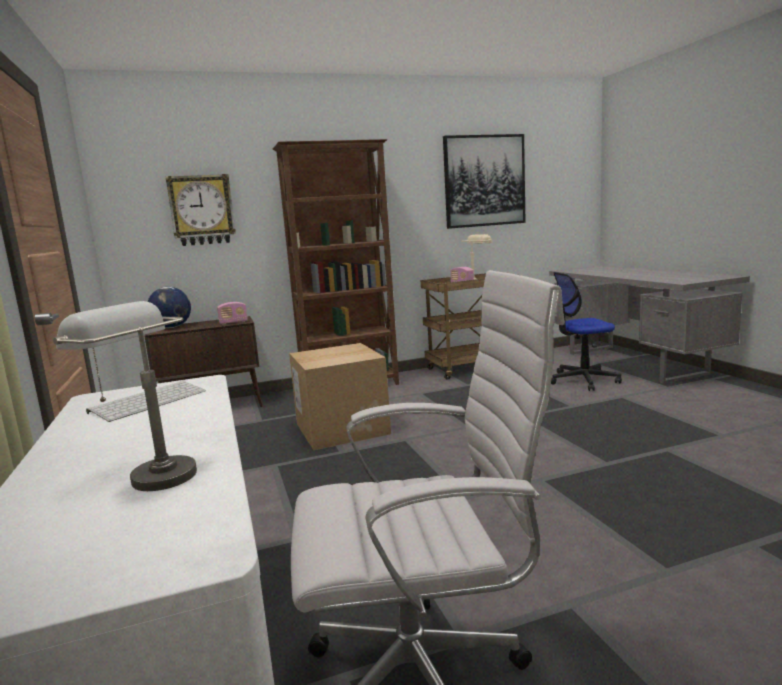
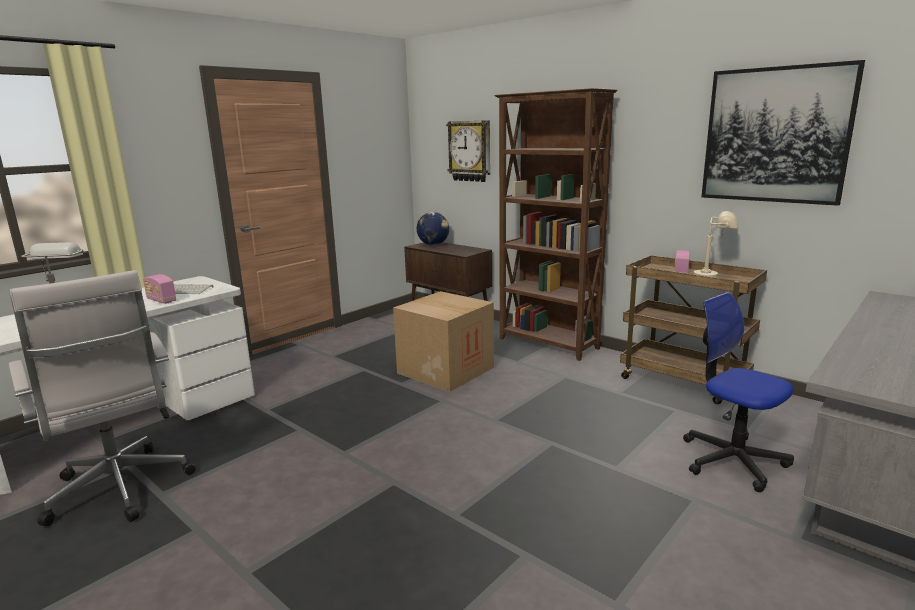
camera: 60 degrees right, 5 degrees up
radio [217,302,248,324] -> radio moved to [143,274,176,304]

